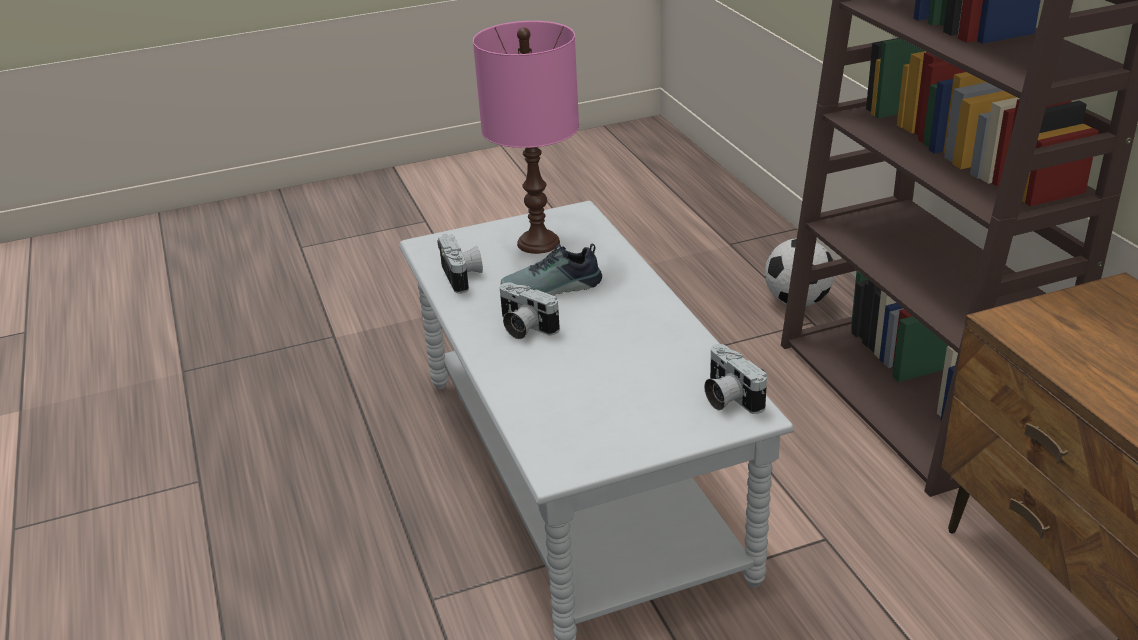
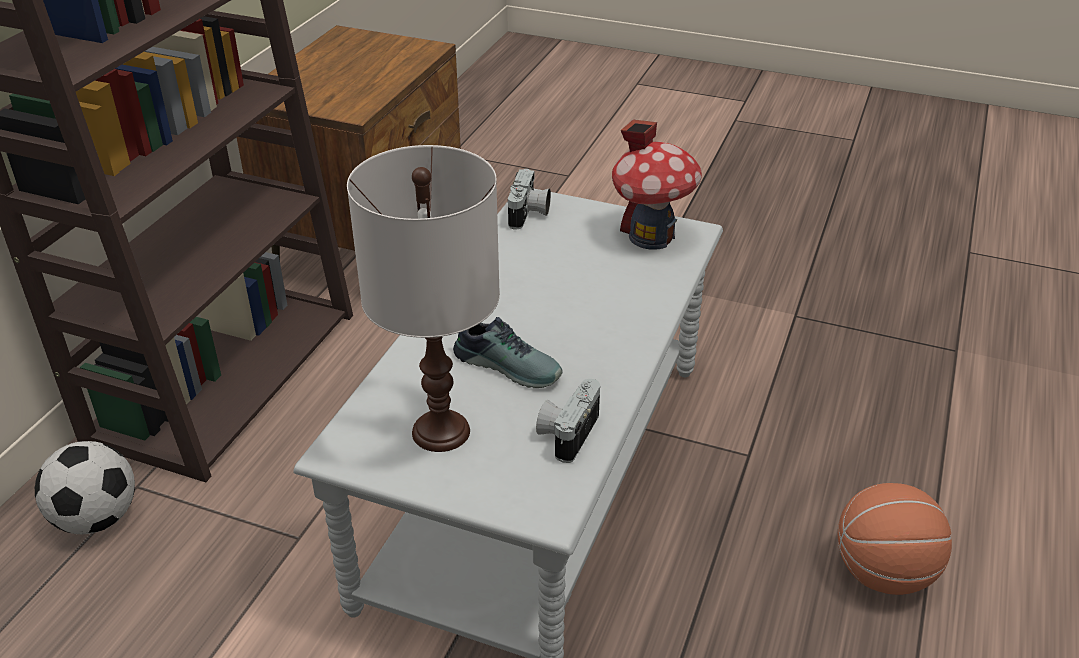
camera: 140 degrees left, 5 degrees up
pink table lamp [473,21,579,254] -> white table lamp [347,145,500,452]
camera [500,282,560,339] -> none
none -> toy house [612,120,702,250]
none -> basketball [838,483,952,595]

